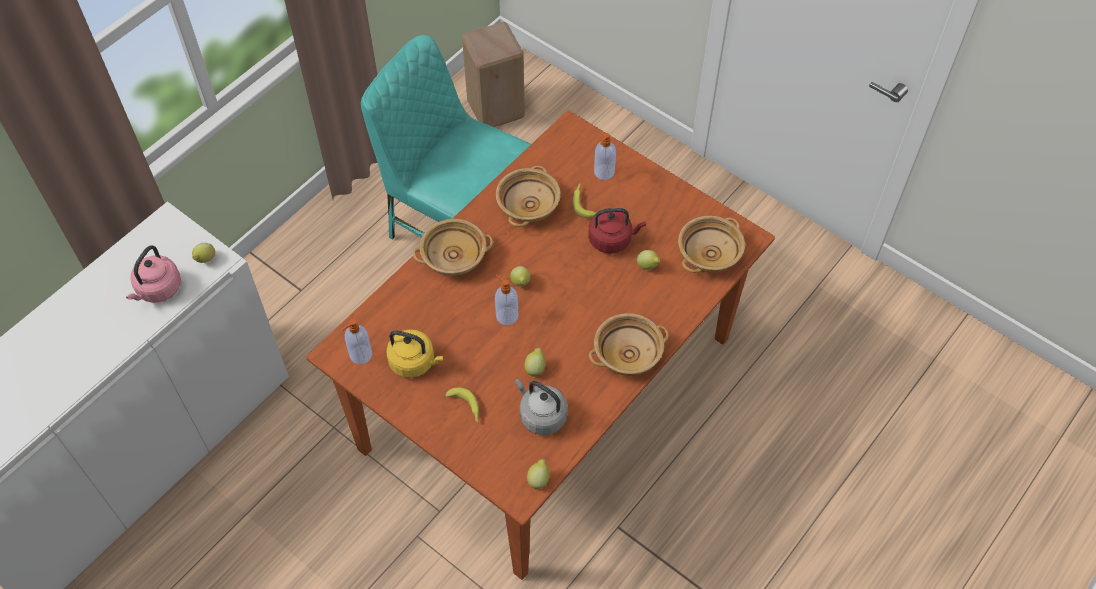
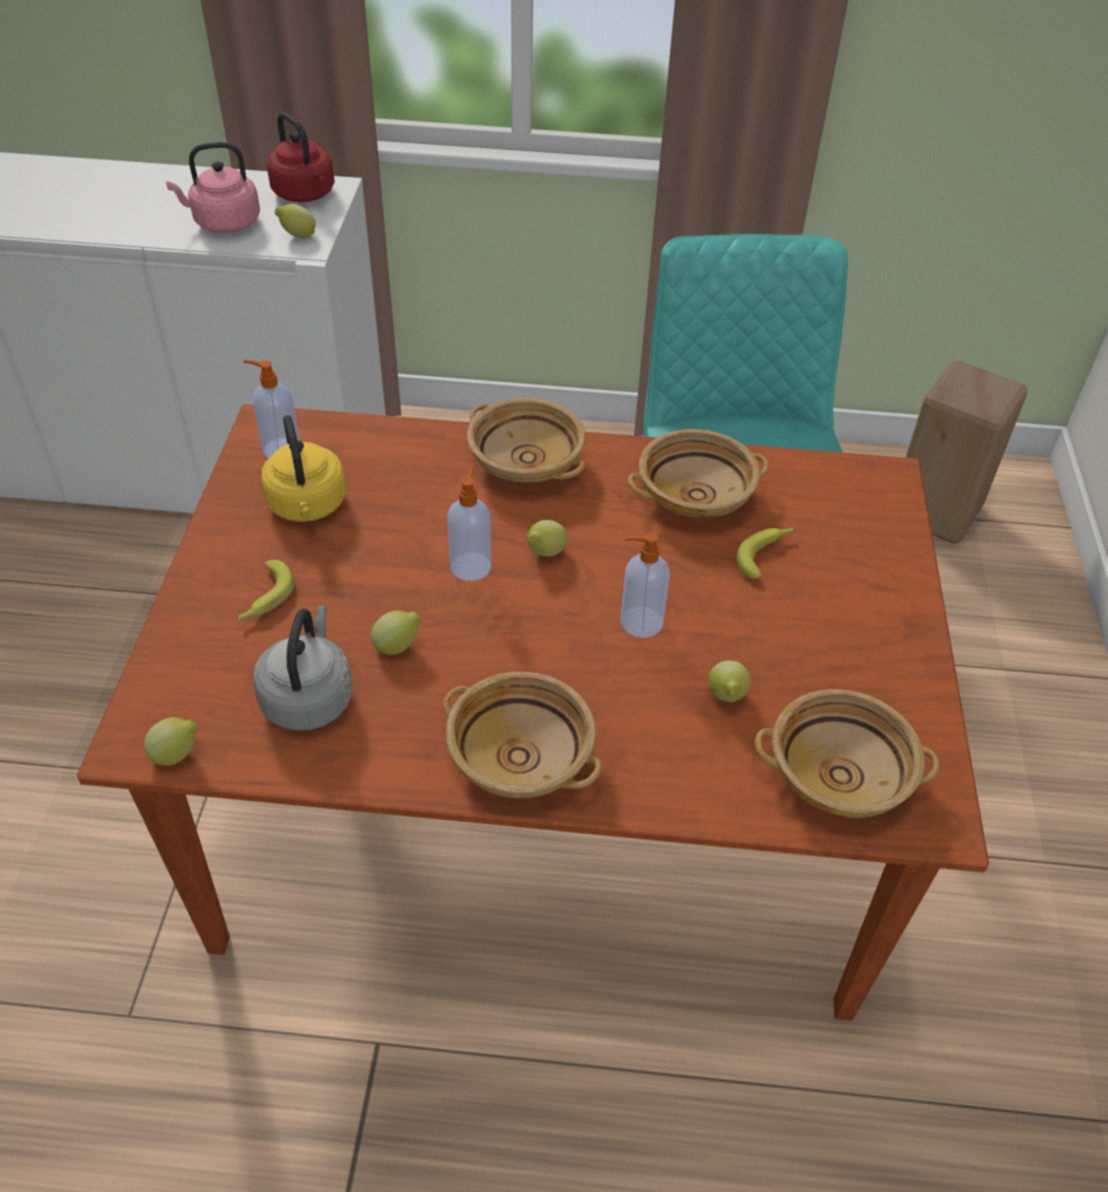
camera: 55 degrees right, 10 degrees down
red kettle [588,208,646,254] -> red kettle moved to [267,112,335,202]
soap dispenser [594,133,616,180] -> soap dispenser moved to [620,533,670,638]

